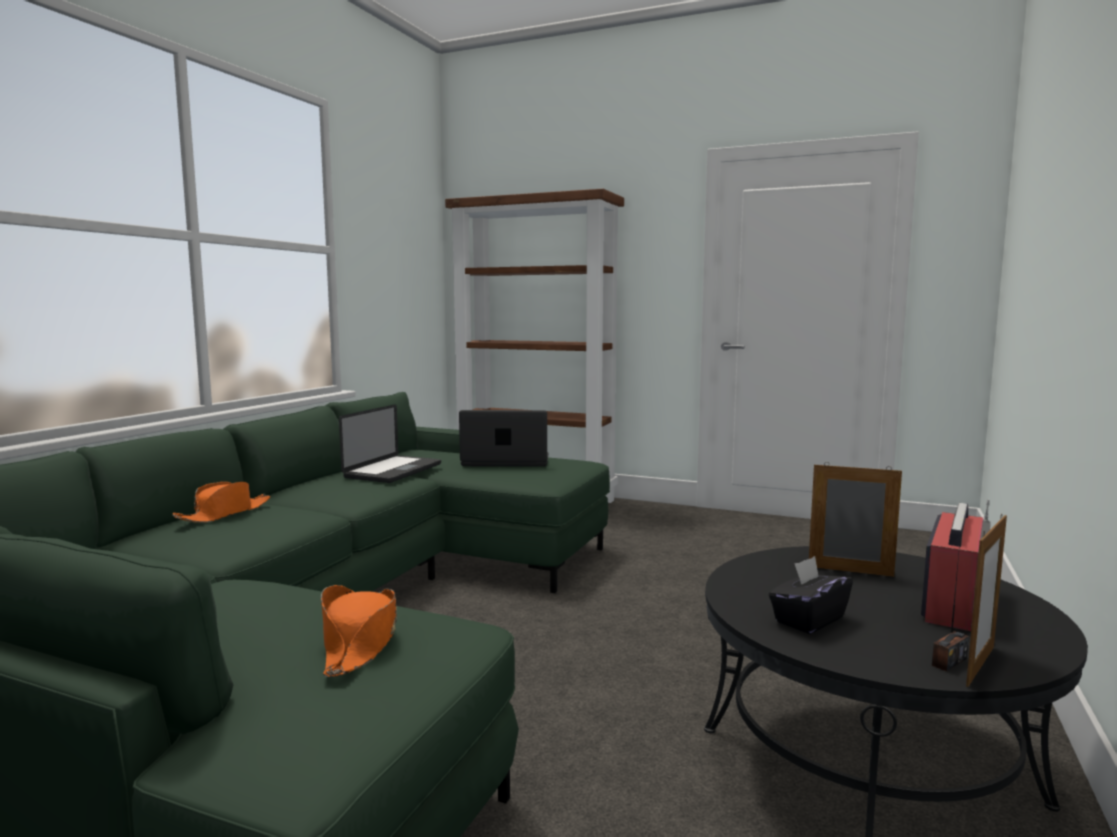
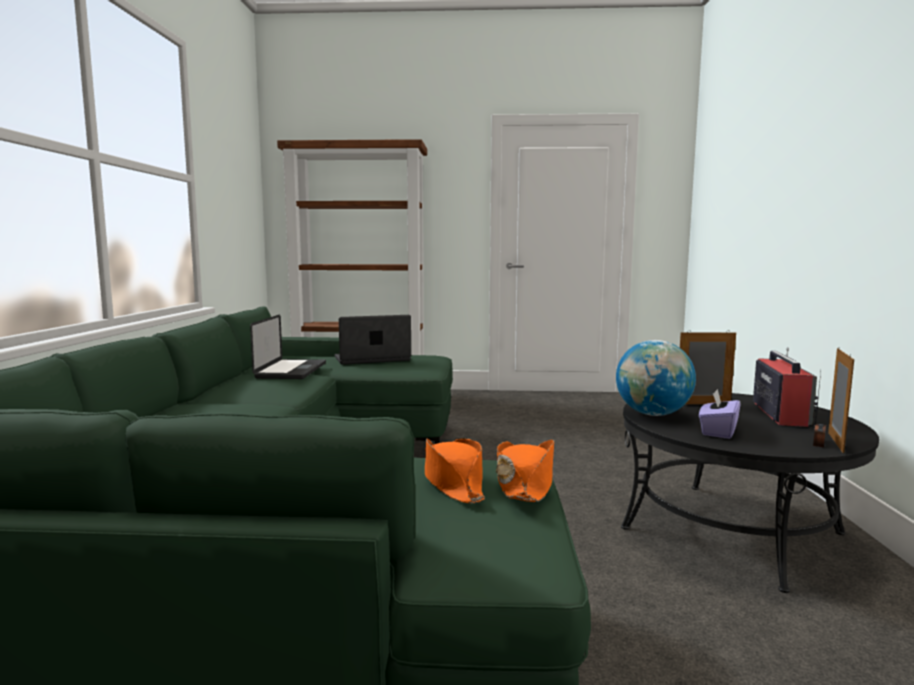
camera: 20 degrees left, 0 degrees up
orange hat [173,482,270,523] -> orange hat moved to [496,440,554,502]
black tissue box [769,556,853,634] -> purple tissue box [699,389,741,439]
none -> globe [616,340,696,416]

